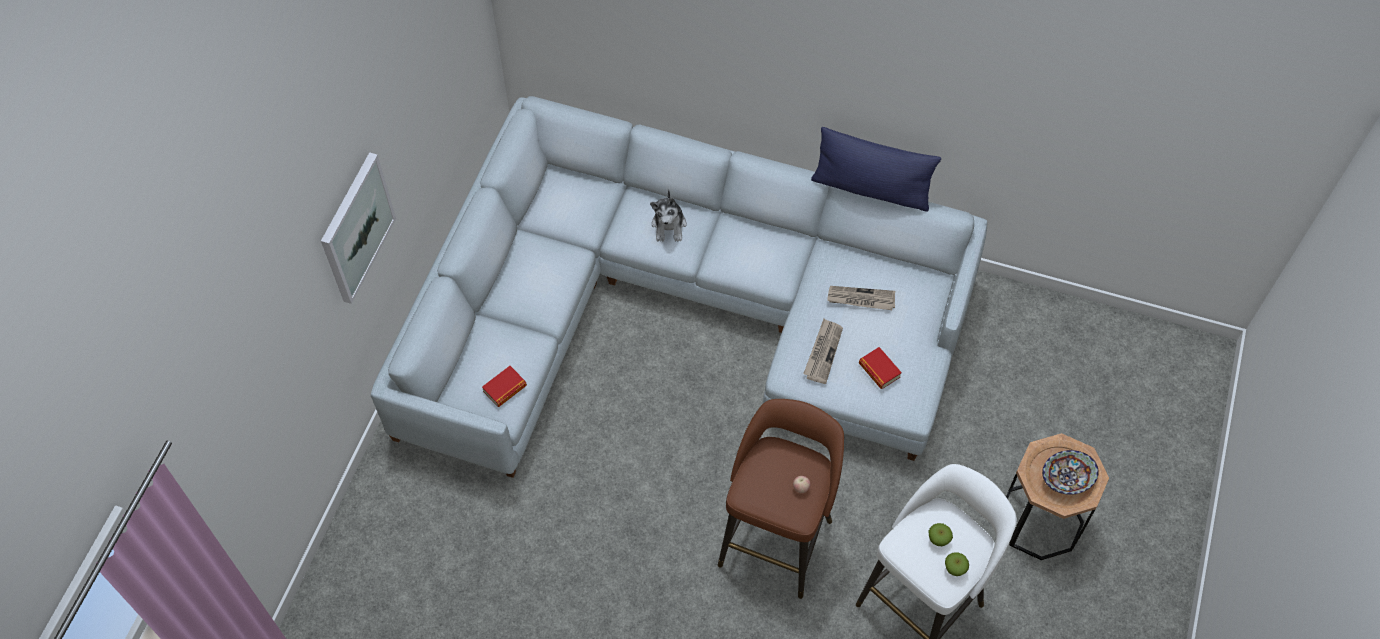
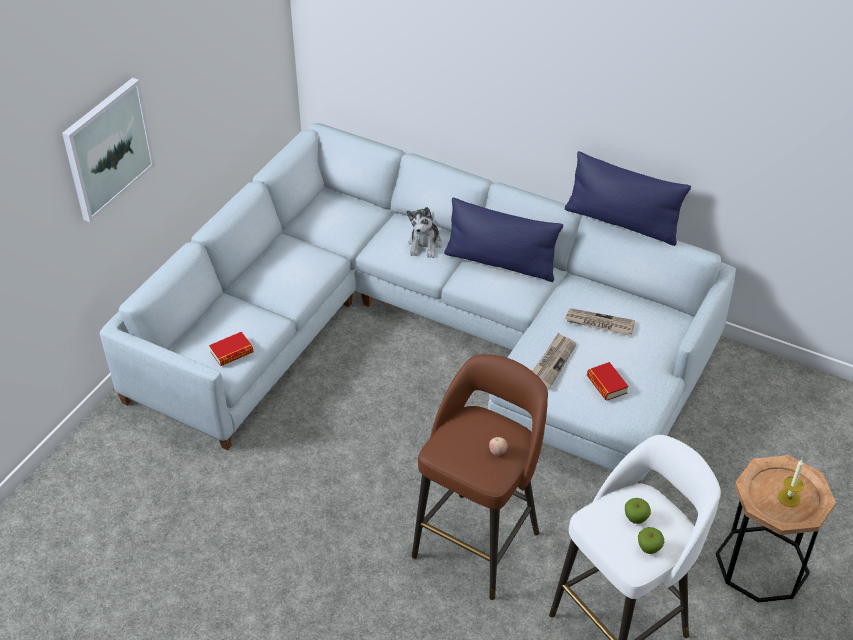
camera: 10 degrees right, 15 degrees down
bowl [1042,450,1099,495] -> candle [778,460,804,507]
none -> blue pillow [444,198,563,282]

